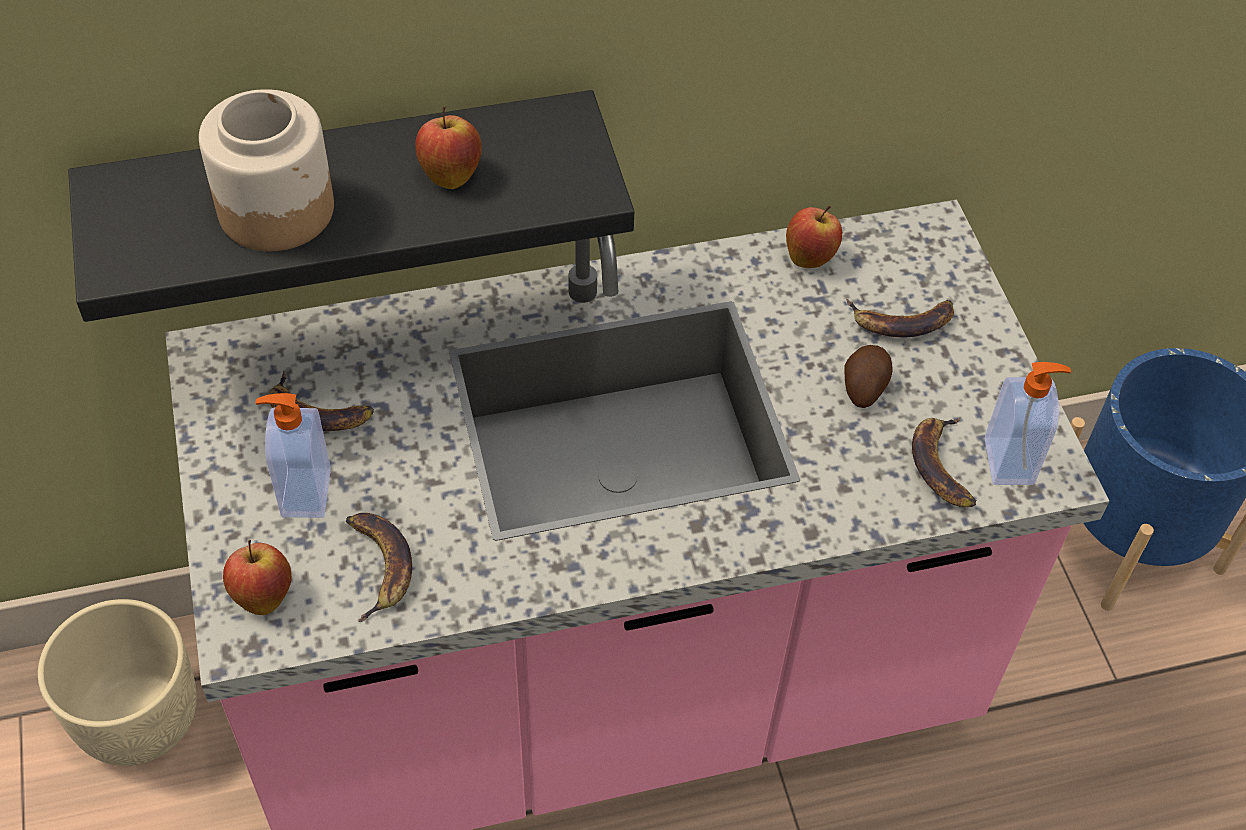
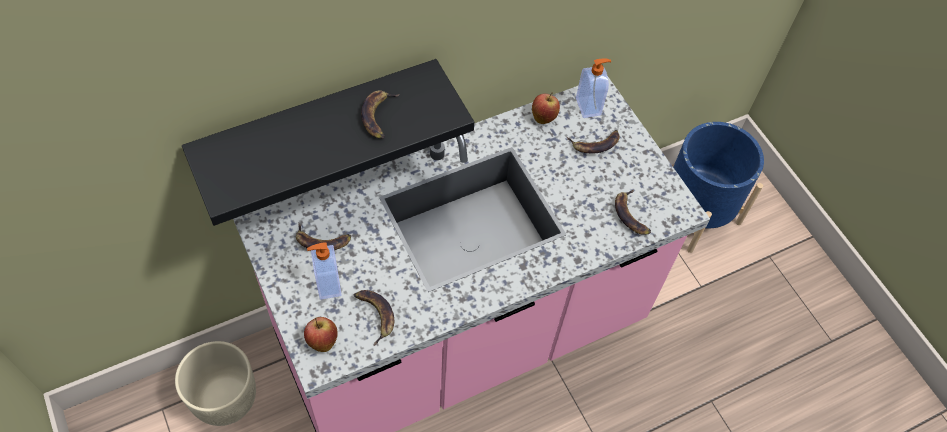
camera: 15 degrees left, 5 degrees up
jar [199,89,334,251] -> none
apple [415,106,482,189] -> banana [361,90,399,139]
potato [844,345,893,408] -> none
soap dispenser [985,362,1071,485] -> soap dispenser moved to [576,59,611,118]

